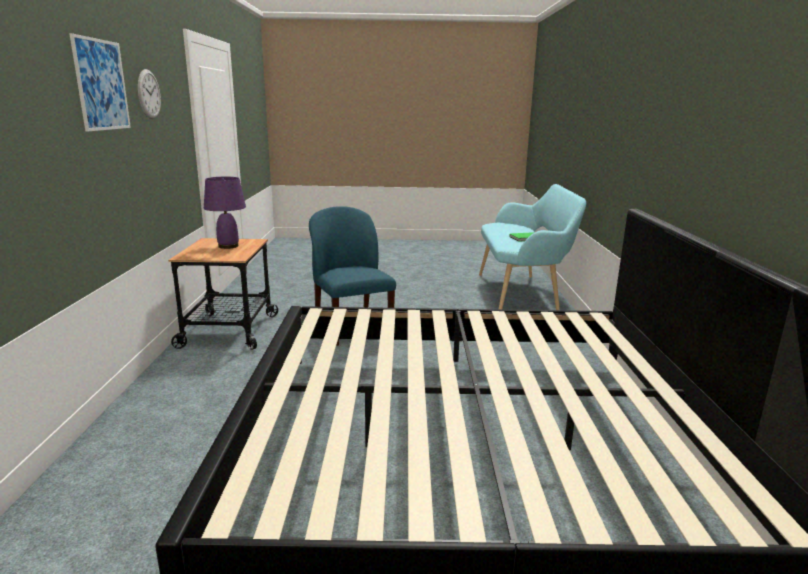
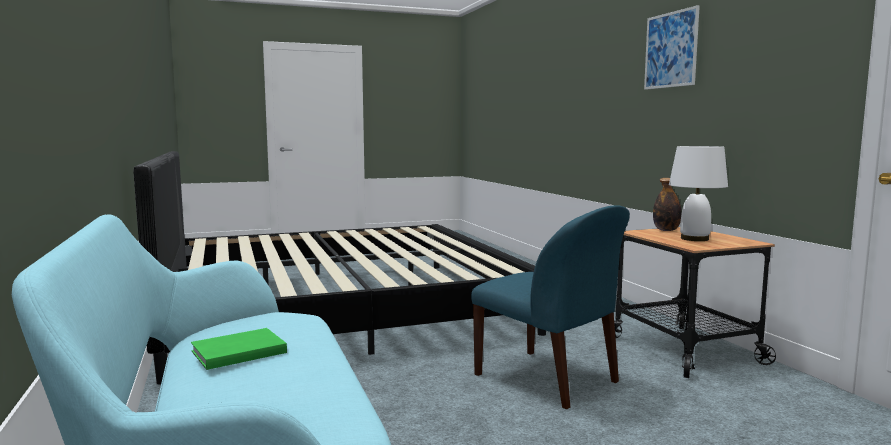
camera: 160 degrees right, 10 degrees down
wall clock [138,69,161,119] -> none
purple table lamp [204,177,246,249] -> white table lamp [669,146,728,241]
none -> bottle [653,178,682,231]

